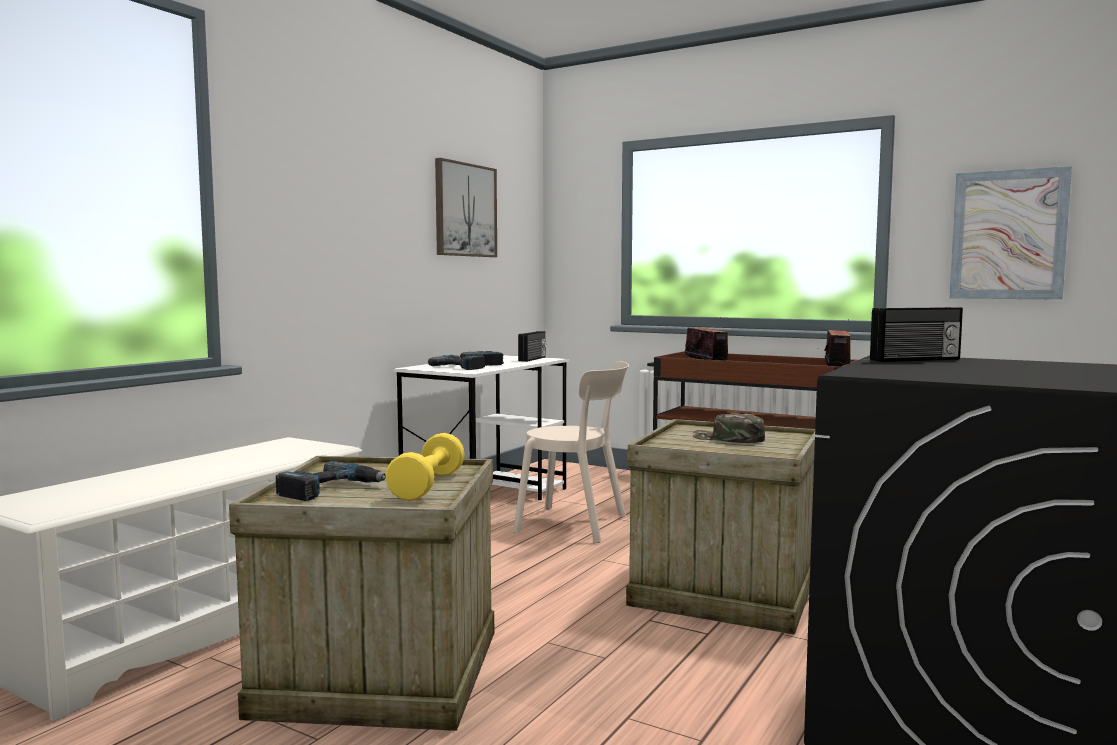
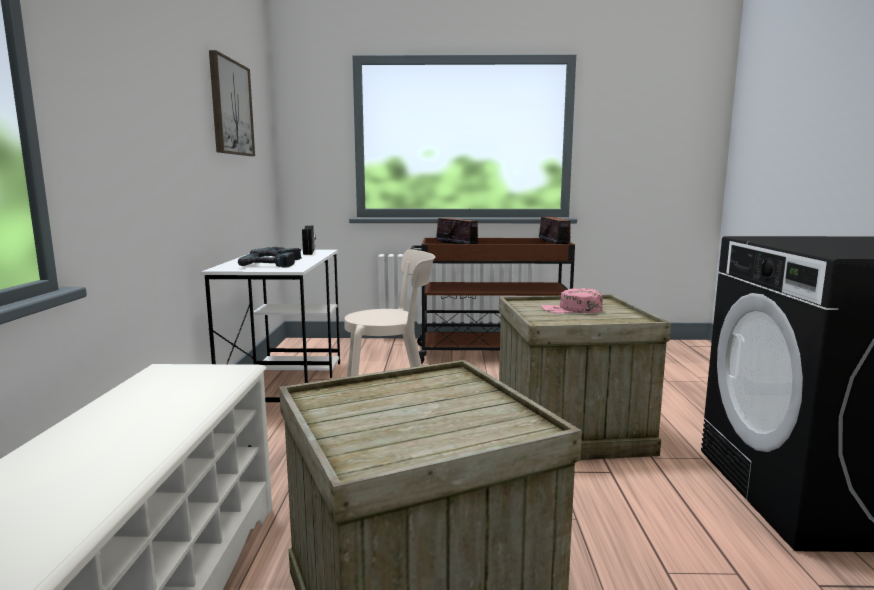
camera: 30 degrees left, 5 degrees up
power drill [276,461,386,501] -> none
yellow dumbbell [386,433,465,501] -> none
green cap [693,413,765,443] -> pink cap [541,288,603,313]
radio [870,307,963,362] -> none
picture [950,166,1072,300] -> none

